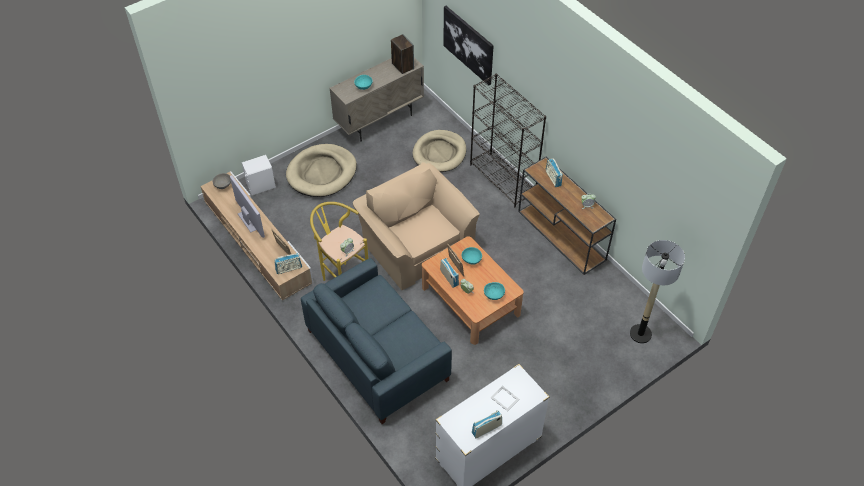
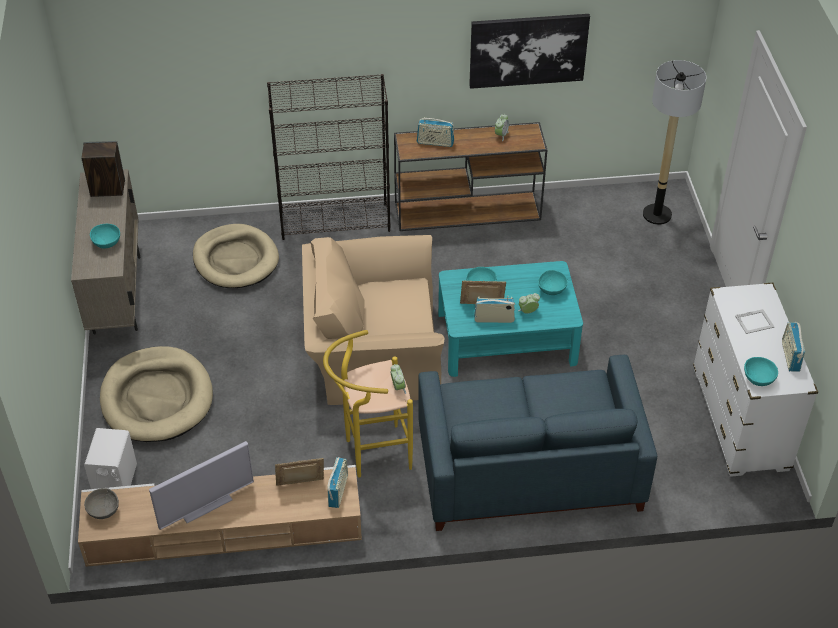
camera: 60 degrees left, 5 degrees down
television [230,175,265,238] -> television turned 150 degrees clockwise [149,441,254,530]
brown coffee table [422,236,524,345] -> turquoise coffee table [438,261,583,377]
picture [443,6,494,86] -> picture moved to [469,14,590,89]
none -> turquoise bowl [744,357,778,386]

